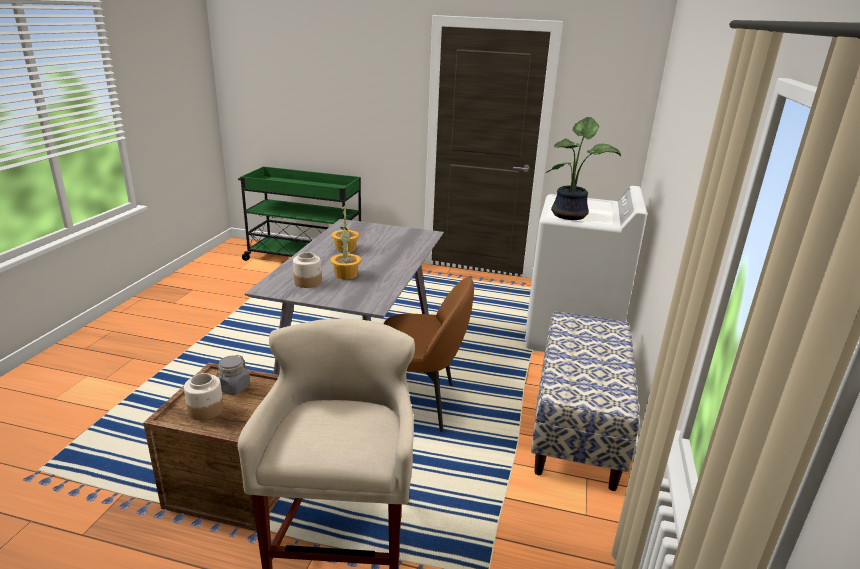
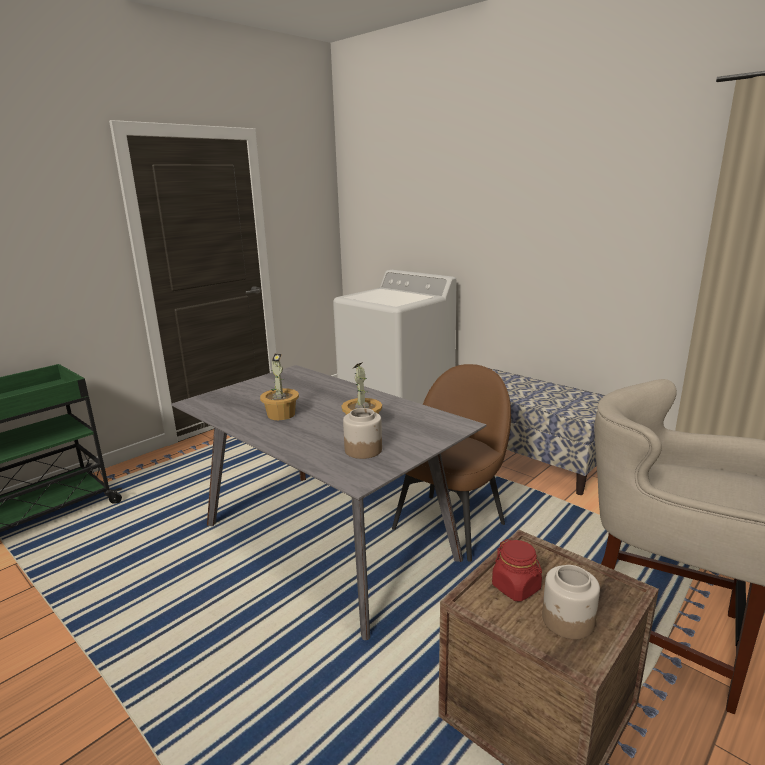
camera: 60 degrees left, 5 degrees down
grey jar [216,355,251,395] -> red jar [492,539,542,602]
potted plant [546,117,621,220] -> none

